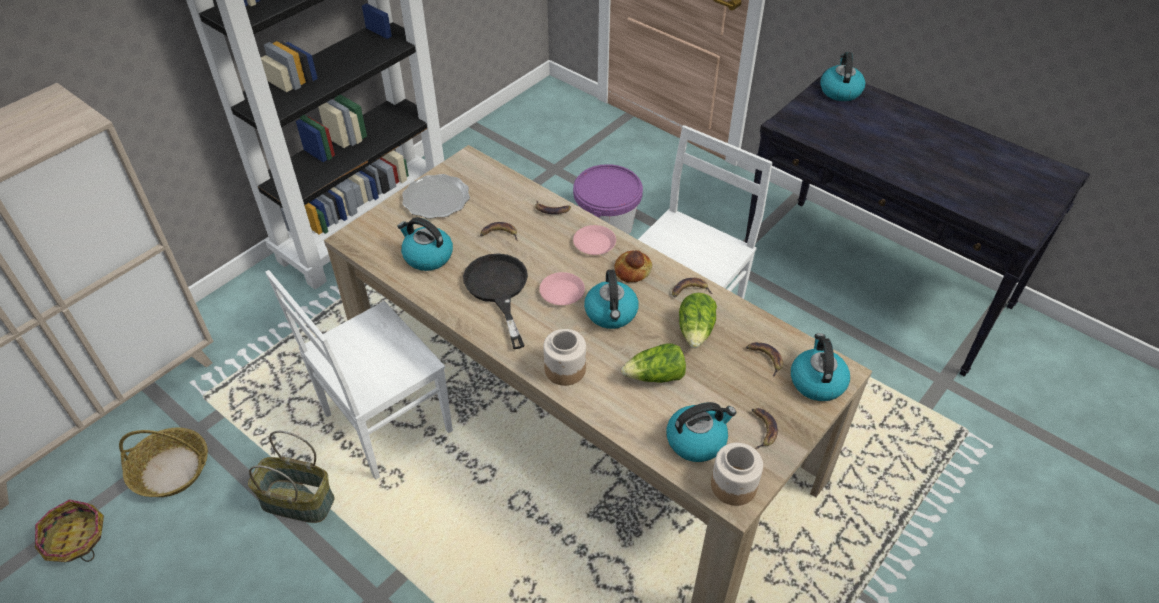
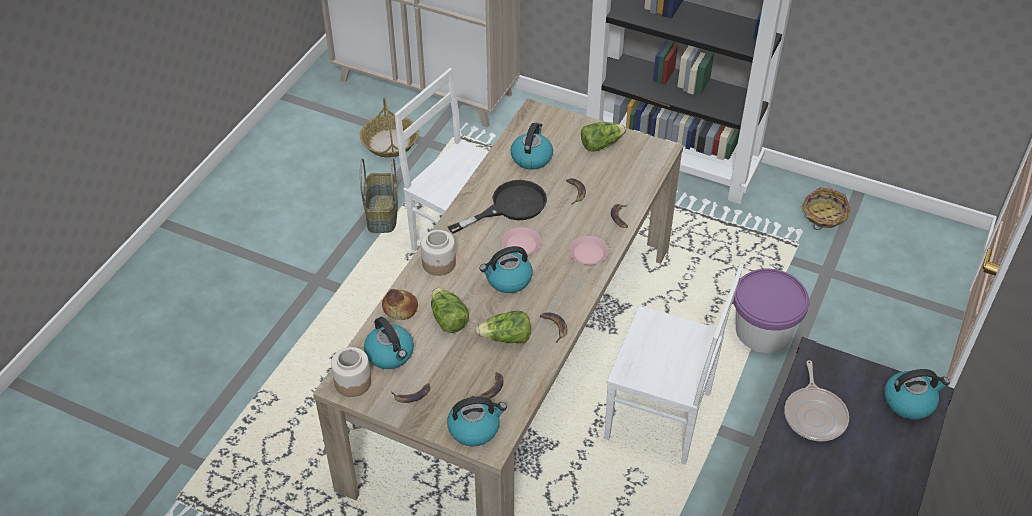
camera: 75 degrees right, 0 degrees up
basket [35,499,104,562] -> basket moved to [802,187,850,230]
plate [402,174,470,219] -> lettuce [581,122,626,152]
bread [615,250,652,282] -> bread moved to [382,289,418,320]
none -> frying pan [784,360,849,441]

